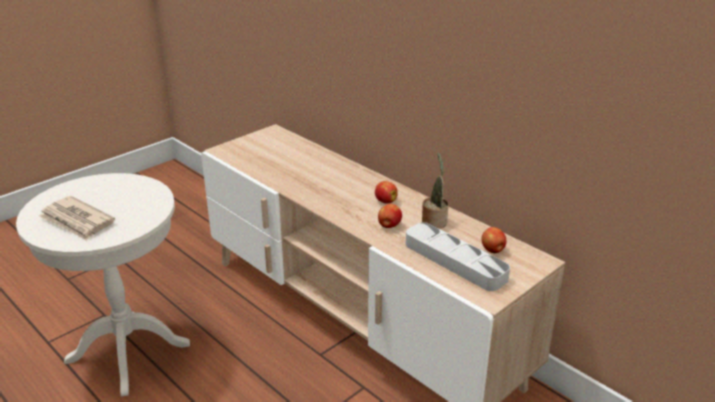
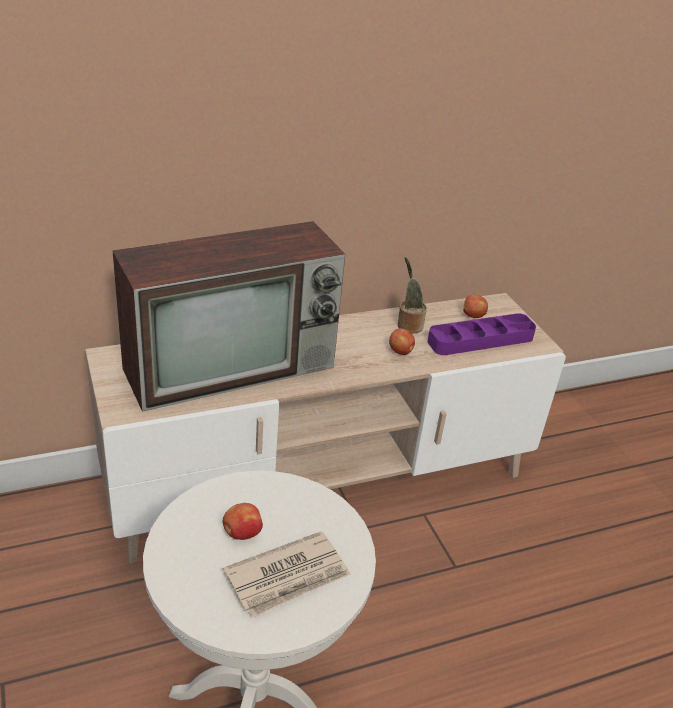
camera: 70 degrees left, 5 degrees up
apple [375,181,398,204] -> apple moved to [223,503,263,540]
grey tray [406,222,510,291] -> purple tray [427,313,536,355]
none -> television [113,221,345,412]

